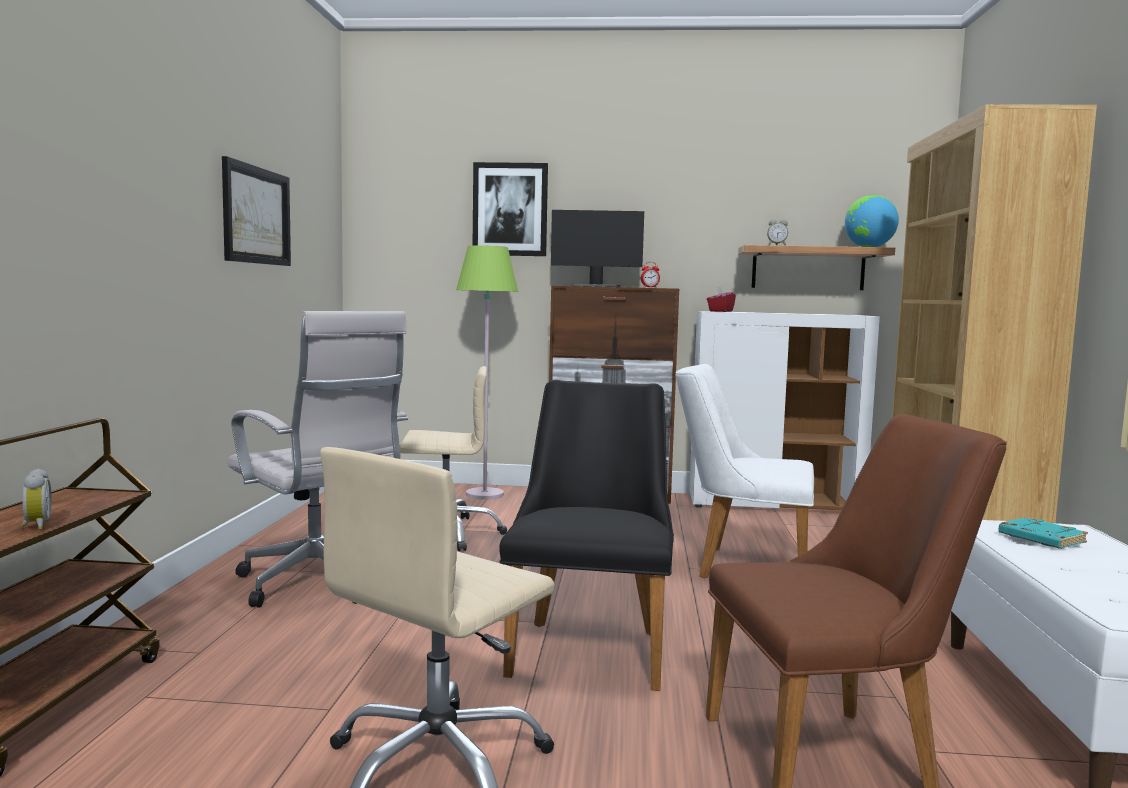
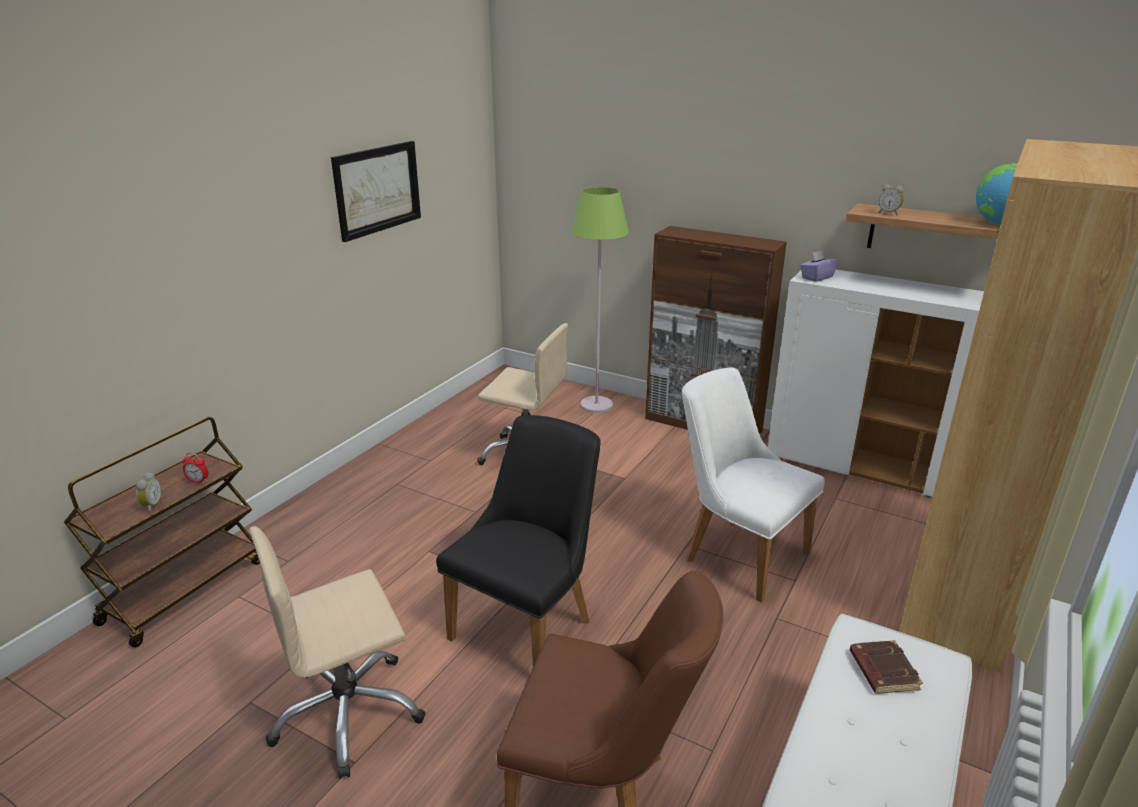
camera: 25 degrees right, 20 degrees up
white office chair [228,311,408,607] -> none
picture [473,162,548,256] -> none
monitor [551,210,644,287] -> none
alarm clock [641,262,660,288] -> alarm clock moved to [182,453,208,484]
red tissue box [707,286,736,312] -> purple tissue box [800,250,838,282]
turquoise book [998,517,1088,549] -> brown book [850,640,923,694]

